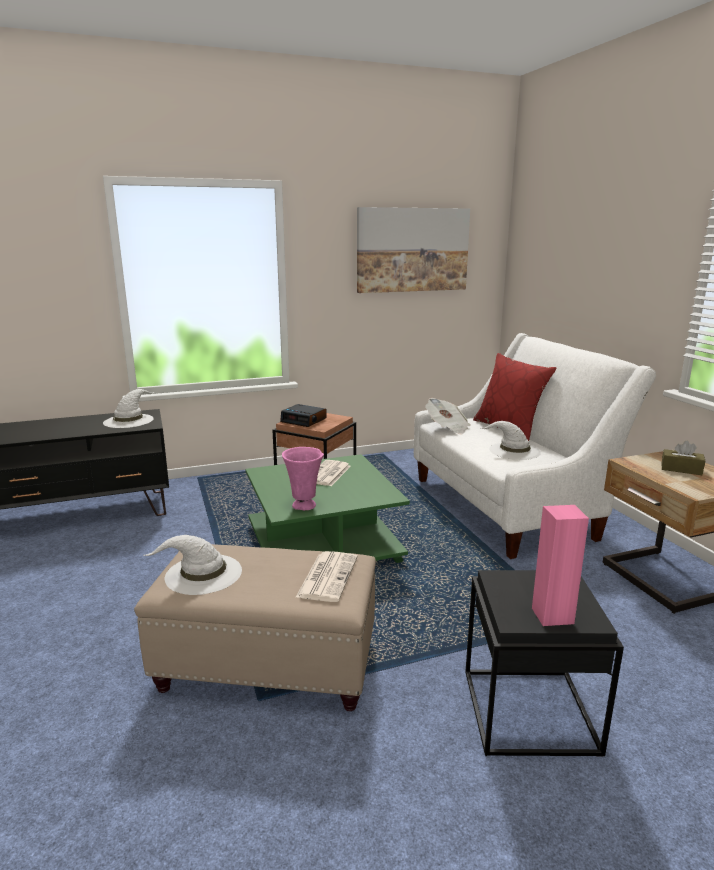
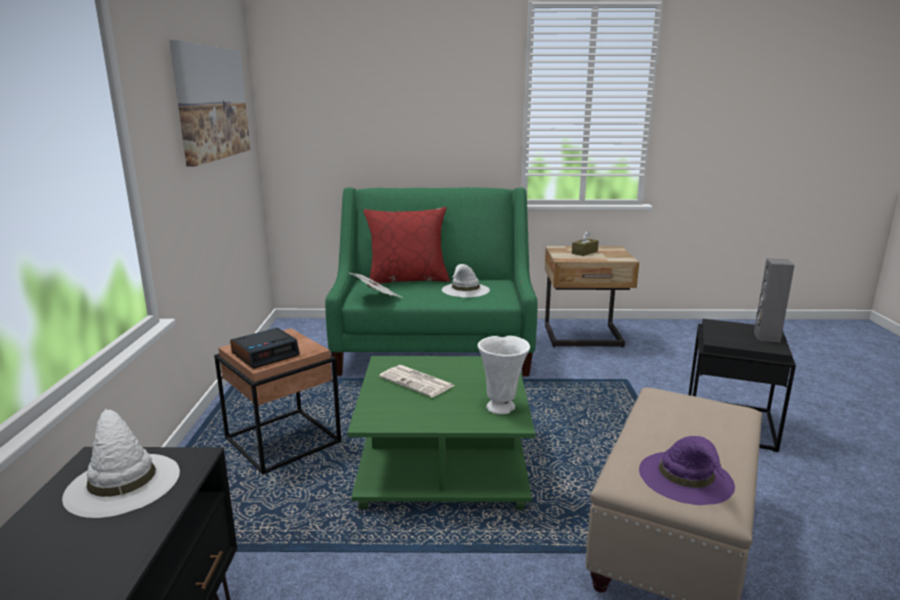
camera: 70 degrees left, 0 degrees up
white hat [144,535,242,595] -> purple hat [639,436,735,505]
pink vase [282,447,324,511] -> white vase [478,336,530,415]
newspaper [295,551,358,602] -> none
white sofa [414,333,656,559] -> green sofa [325,187,538,376]
pink speaker [532,505,589,626] -> grey speaker [754,258,795,343]

